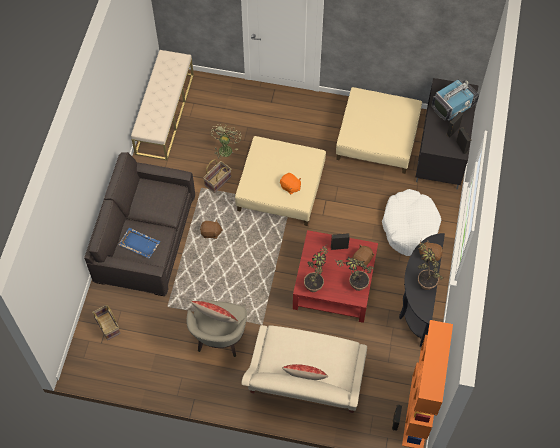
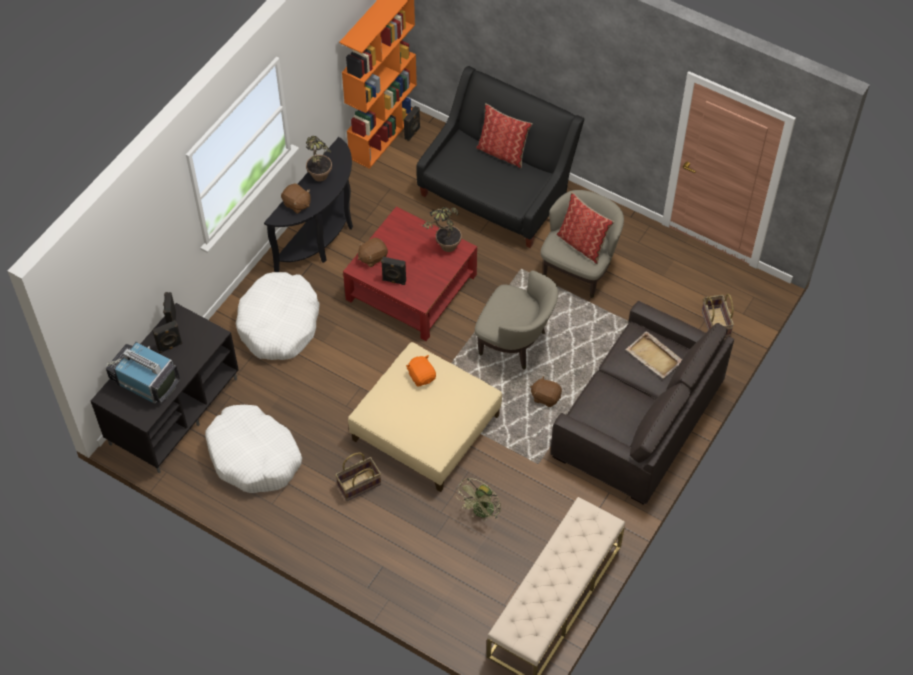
camera: 160 degrees left, 5 degrees down
blue tray [118,228,160,258] -> beige tray [626,331,682,379]
basket [203,159,232,193] -> basket moved to [335,453,381,501]
beige sofa [241,325,367,413] -> black sofa [416,66,584,248]
potted plant [335,257,374,291] -> none
beige ottoman [336,87,422,174] -> white dog bed [205,405,302,493]
television [432,79,479,121] -> television turned 45 degrees clockwise [106,342,180,404]
none -> beige armchair [475,270,558,370]

